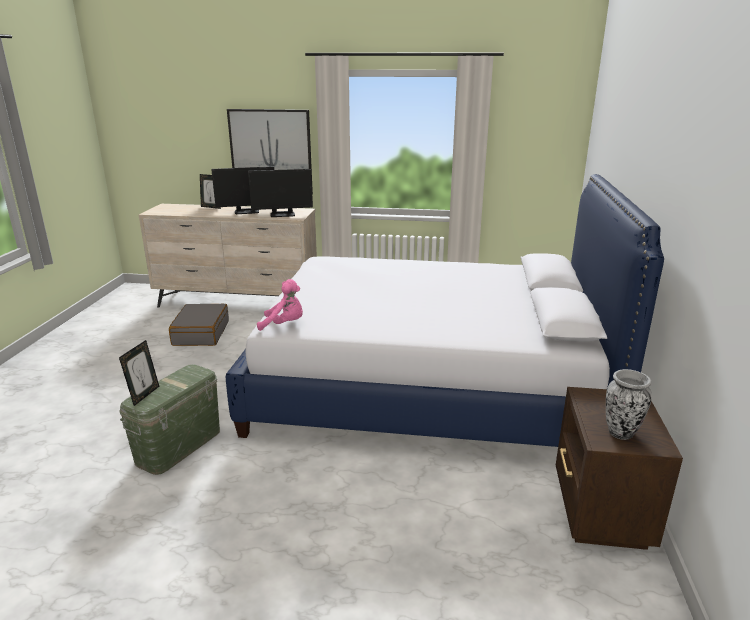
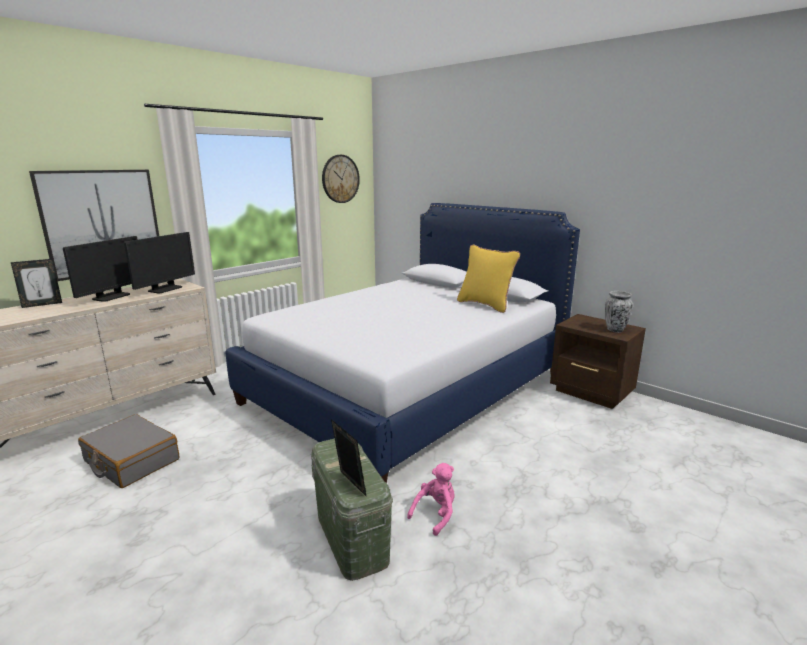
camera: 55 degrees left, 5 degrees down
pink plush toy [257,279,303,331] -> pink plush toy moved to [407,463,455,536]
none -> wall clock [322,155,360,203]
none -> yellow pillow [457,245,520,313]

